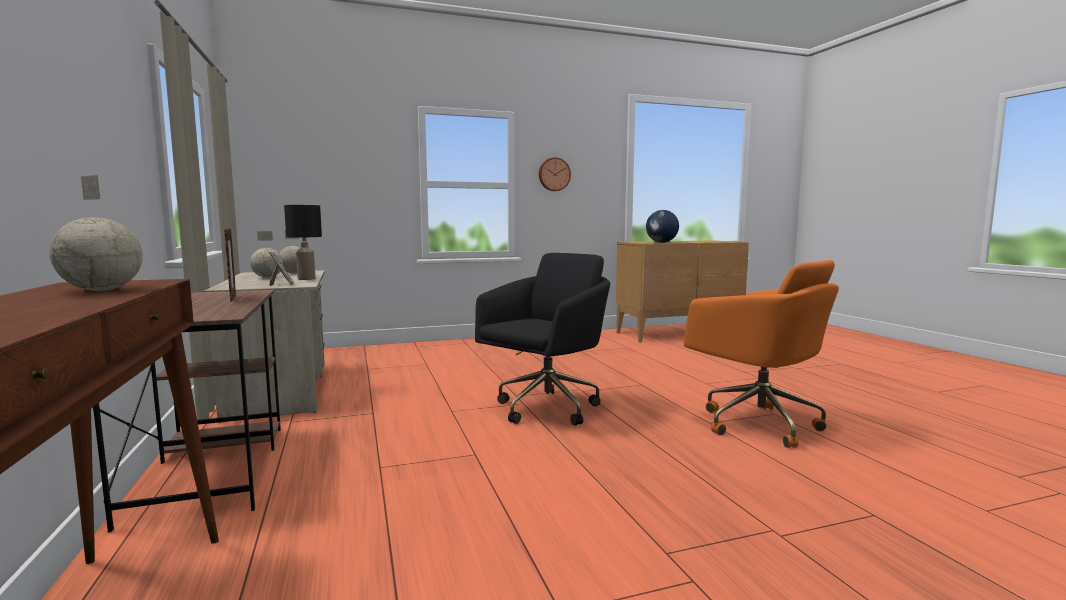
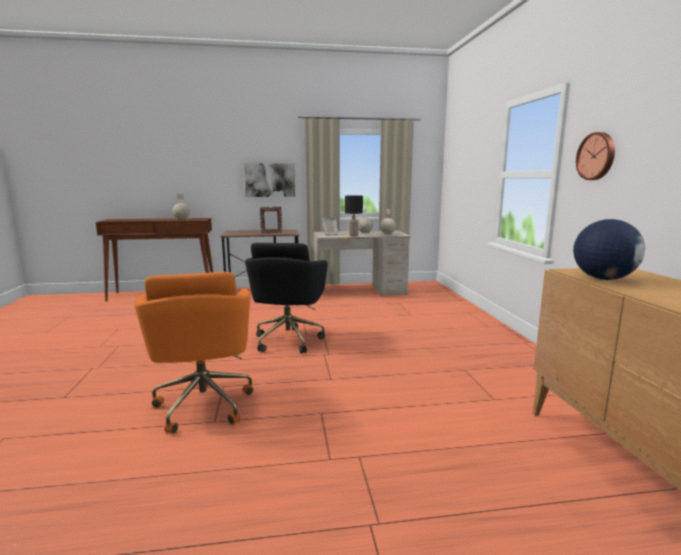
camera: 100 degrees right, 5 degrees up
black office chair [475,253,610,425] -> black office chair turned 45 degrees clockwise [245,243,328,354]
orange office chair [684,260,839,448] -> orange office chair turned 75 degrees counterclockwise [134,272,254,434]
none -> picture [244,163,295,197]

